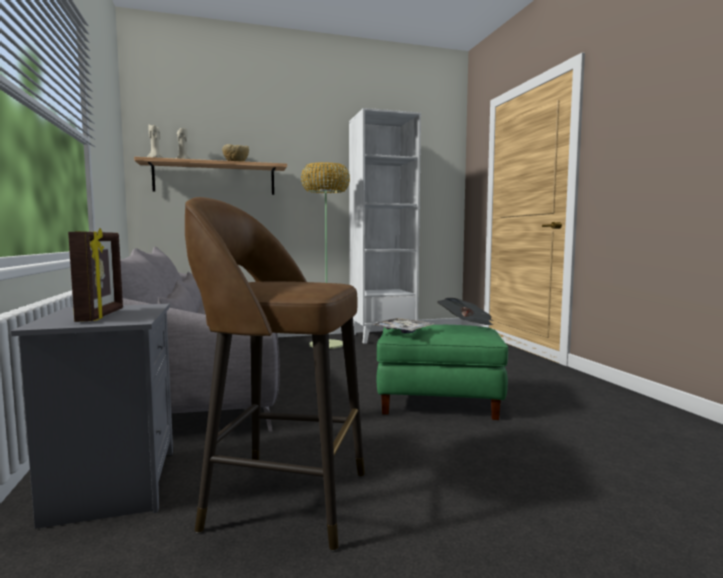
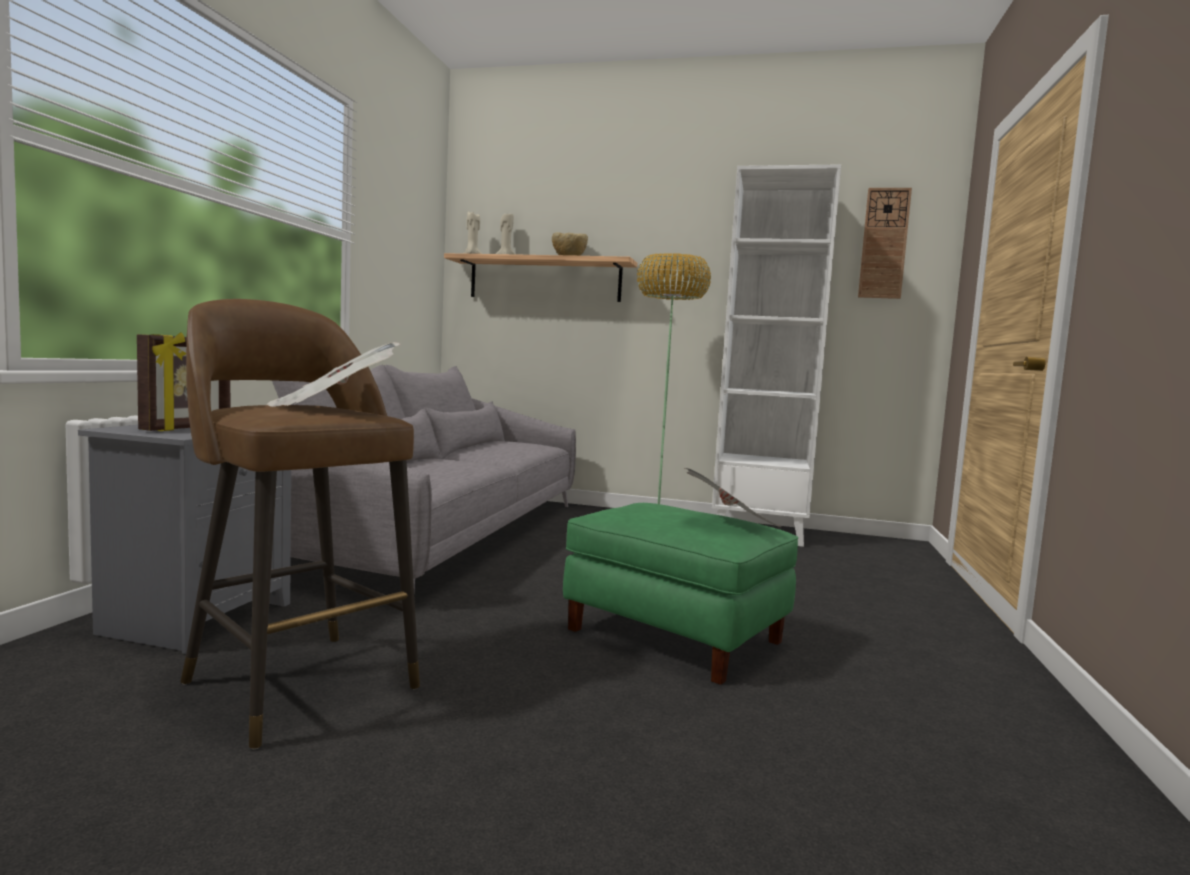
camera: 30 degrees right, 0 degrees up
tray [373,318,435,333] -> none
none -> newspaper [266,342,401,407]
none -> wall clock [858,188,912,299]

